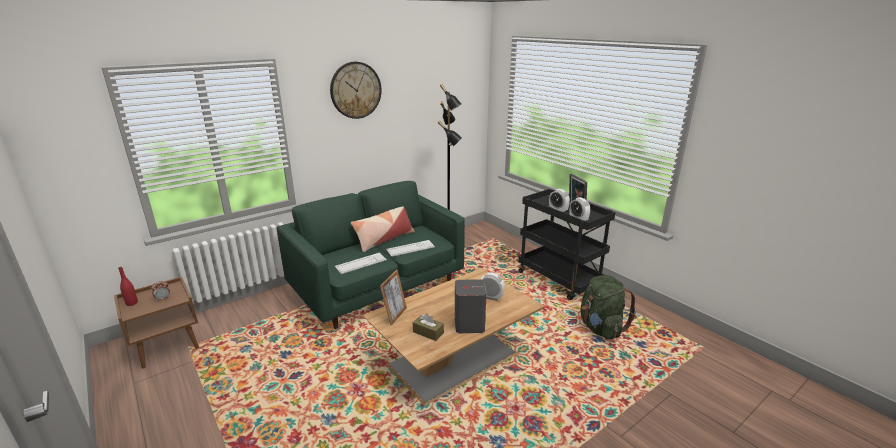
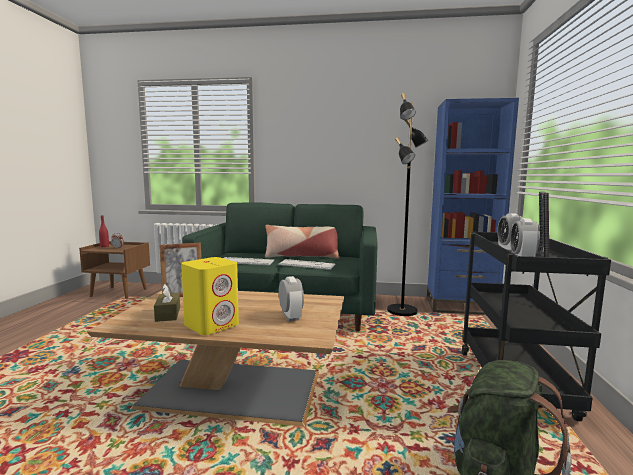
camera: 45 degrees right, 15 degrees down
wall clock [330,62,382,119] -> none
grey speaker [454,279,486,333] -> yellow speaker [181,257,239,335]
none -> blue bookcase [427,98,519,315]

